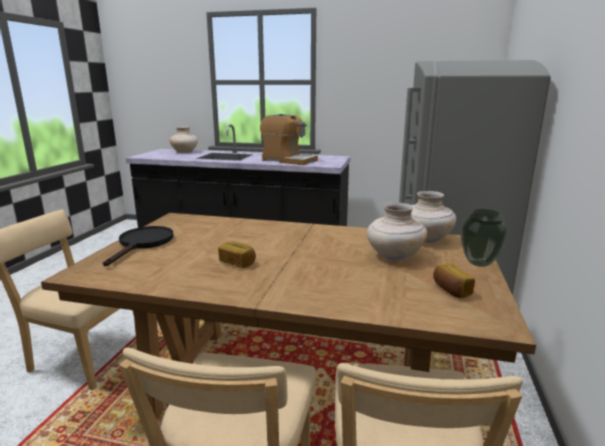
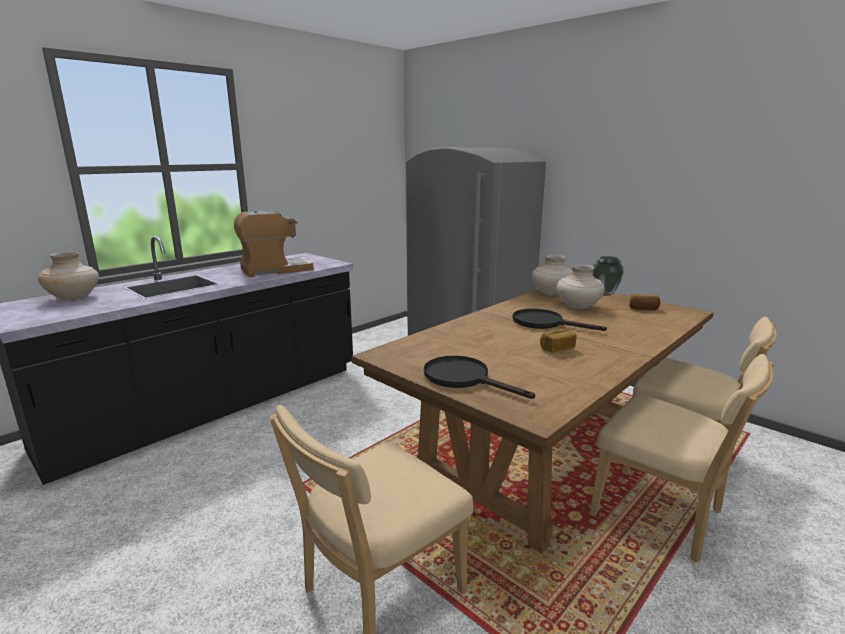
camera: 60 degrees left, 0 degrees up
none -> black frying pan [512,309,607,331]

